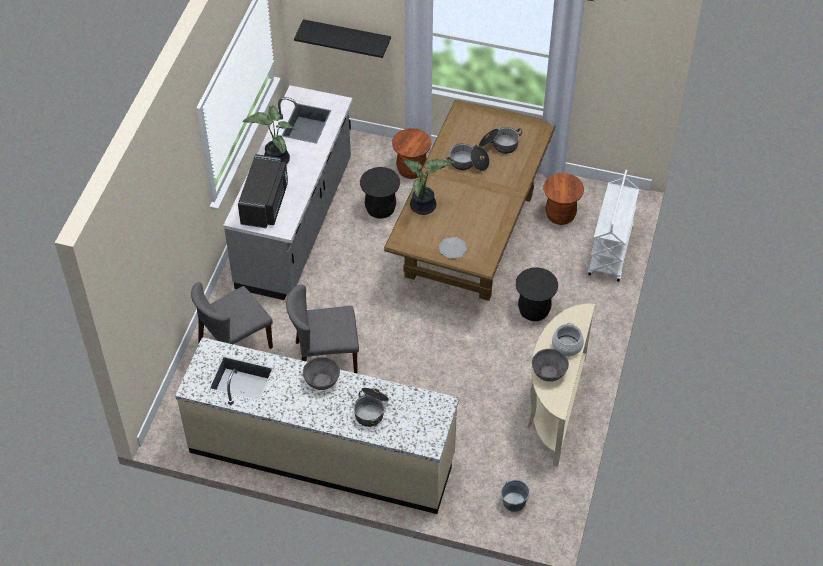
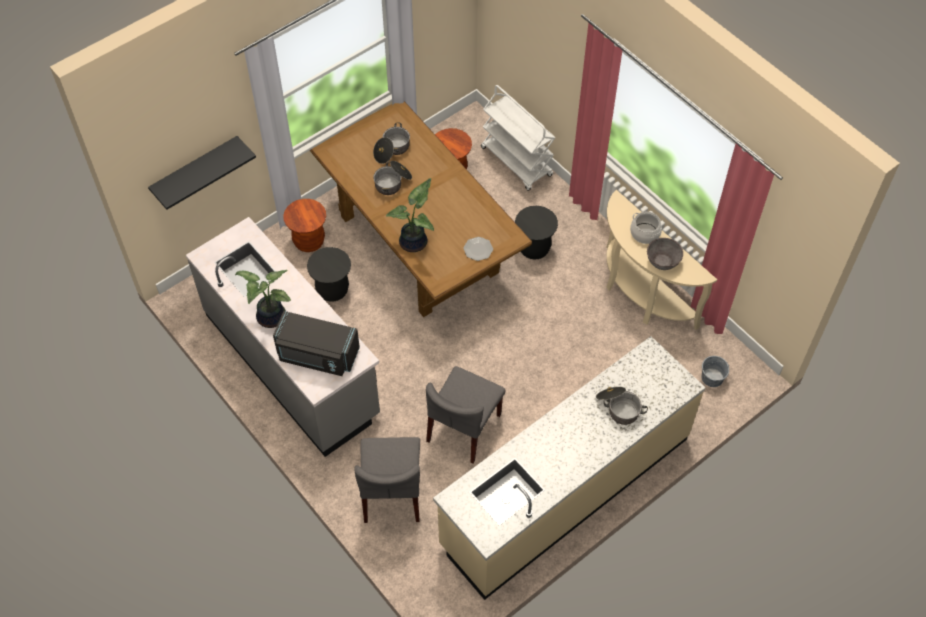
camera: 55 degrees left, 5 degrees up
black microwave [238,154,288,229] -> black microwave turned 150 degrees clockwise [273,311,360,376]
grey bowl [303,357,340,390] -> none

